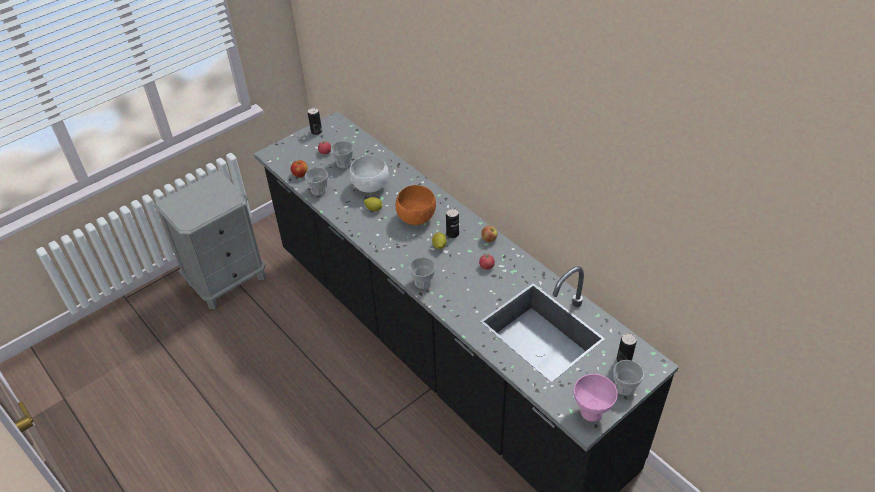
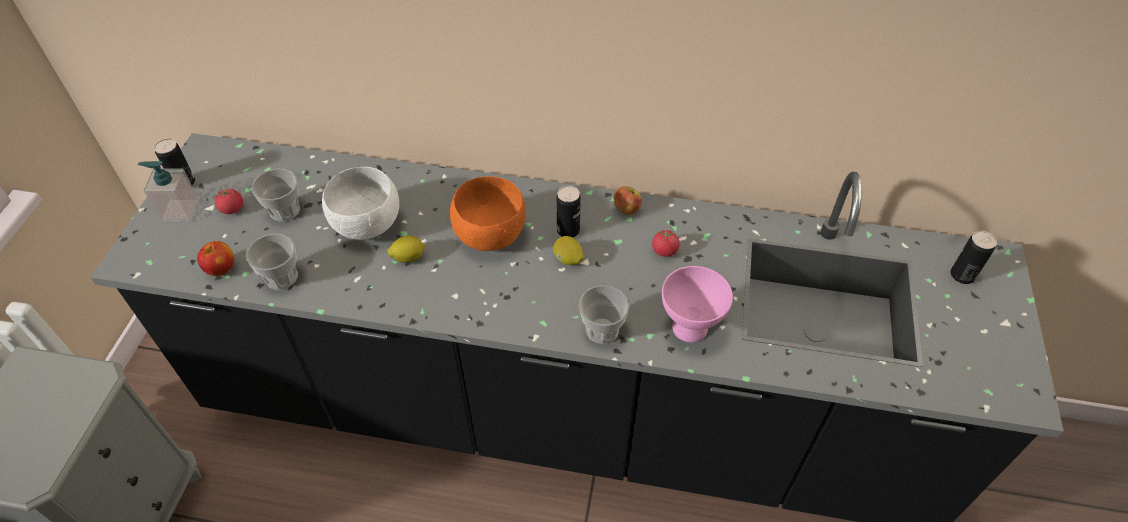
camera: 40 degrees left, 5 degrees up
pink bowl [574,374,618,422] -> pink bowl moved to [662,266,733,343]
cup [613,360,644,395] -> none
none -> soap dispenser [138,161,199,222]

